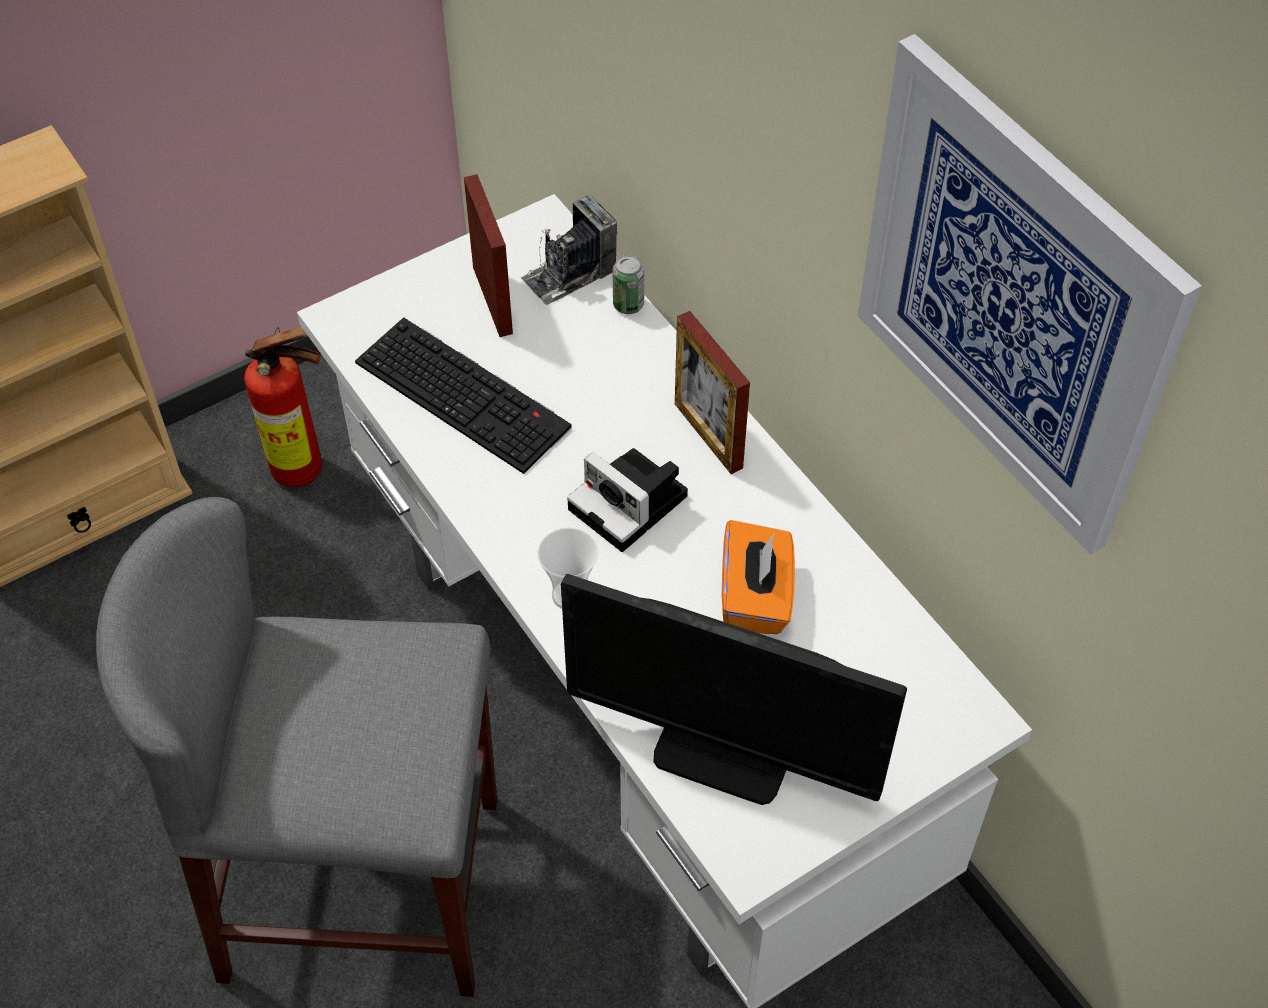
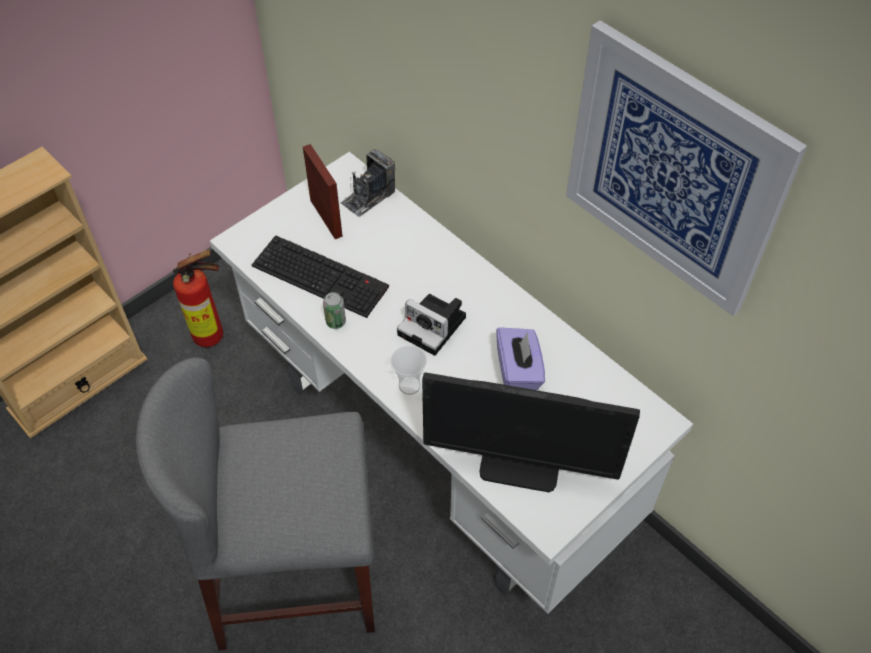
camera: 10 degrees left, 0 degrees up
can [613,255,644,314] -> can moved to [323,292,346,329]
picture frame [675,311,750,474] -> none
orange tissue box [722,520,795,634] -> purple tissue box [496,327,545,390]

